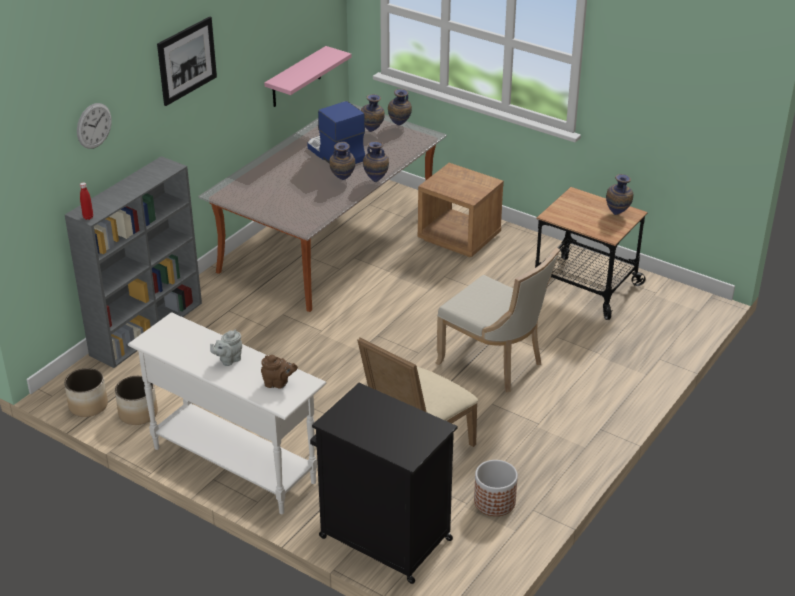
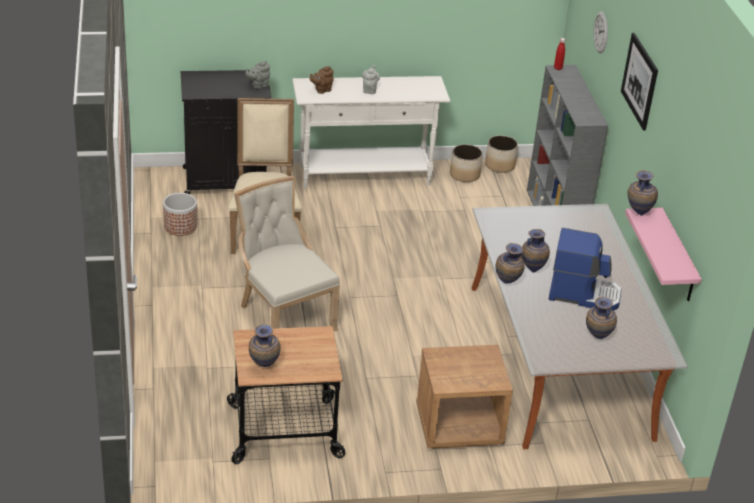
camera: 135 degrees right, 0 degrees up
vase [388,89,412,125] -> vase moved to [627,170,658,216]
beige chair [435,248,560,392] -> beige chair turned 60 degrees clockwise [234,176,340,332]
none -> grey teapot [246,61,270,89]

